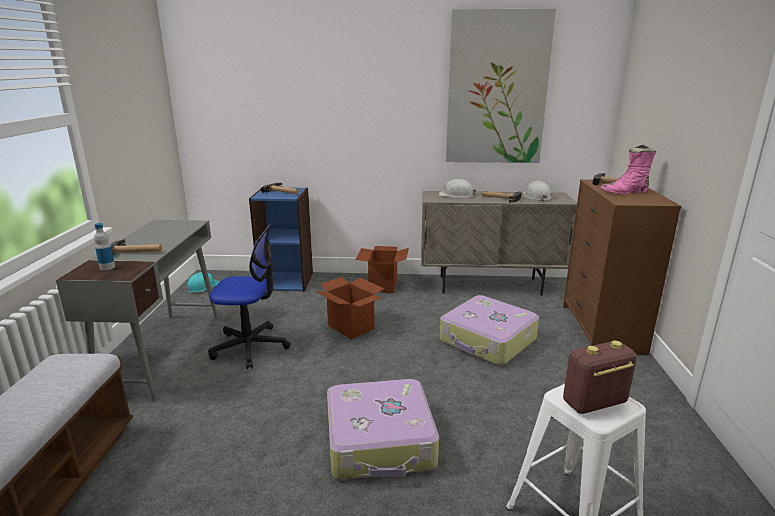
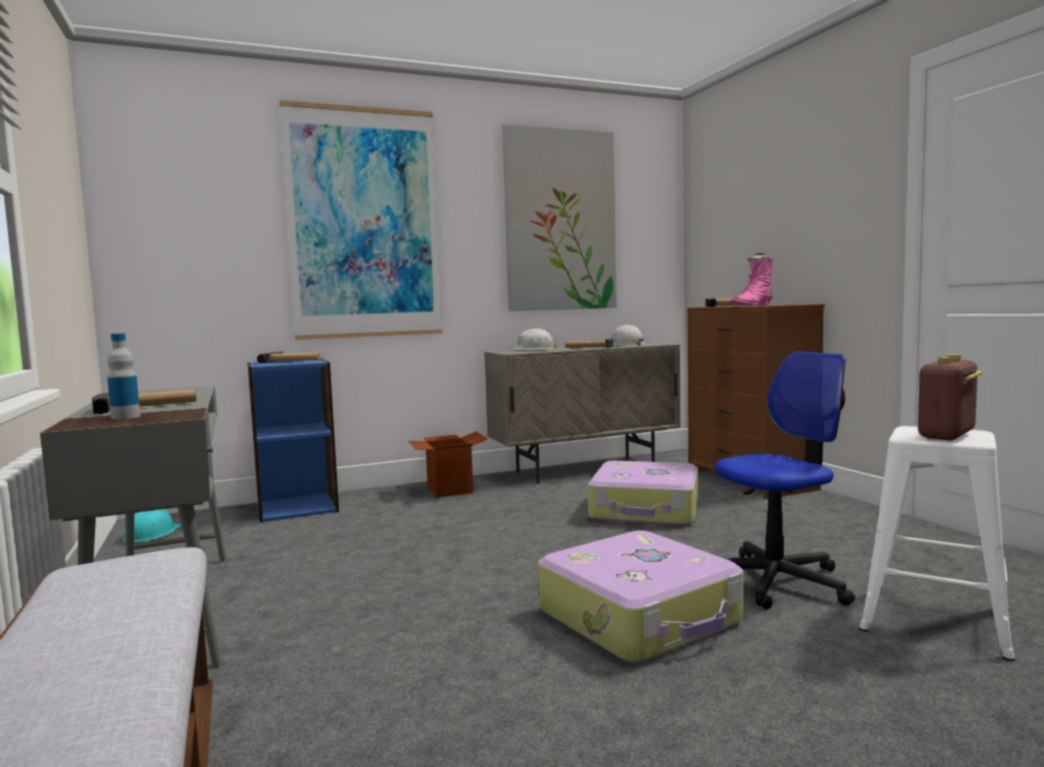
camera: 25 degrees left, 15 degrees down
office chair [208,223,291,369] -> office chair moved to [715,352,855,609]
cardboard box [315,276,384,339] -> none
none -> picture [279,100,442,340]

